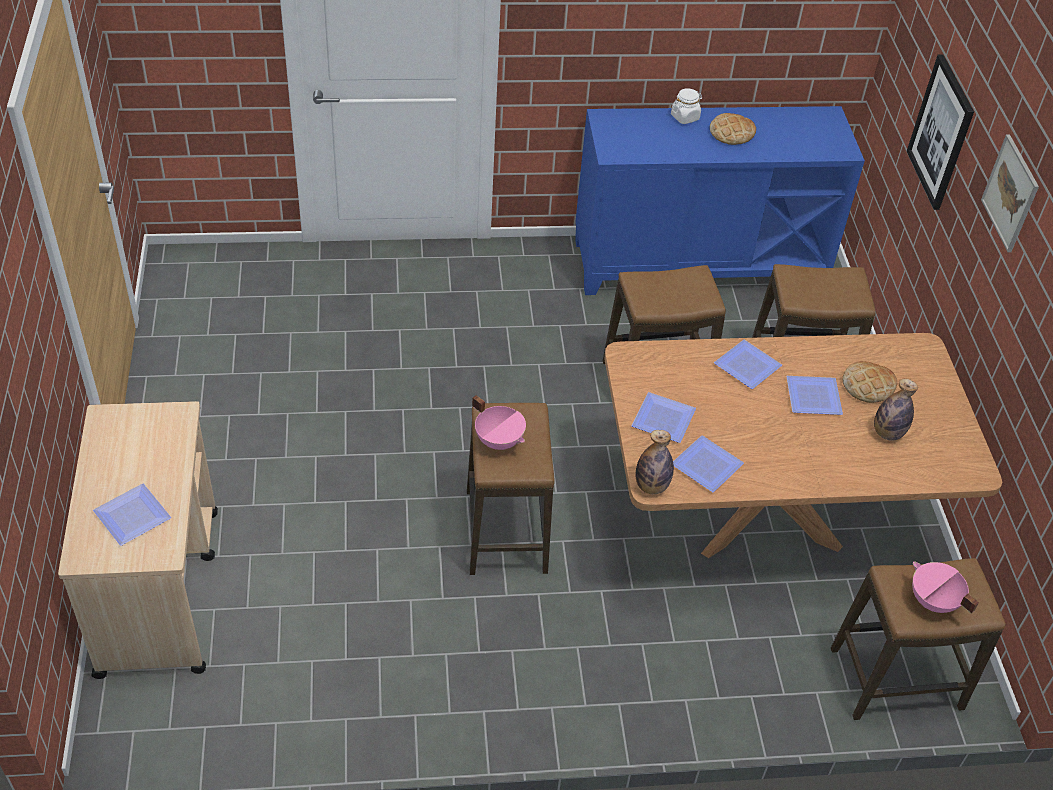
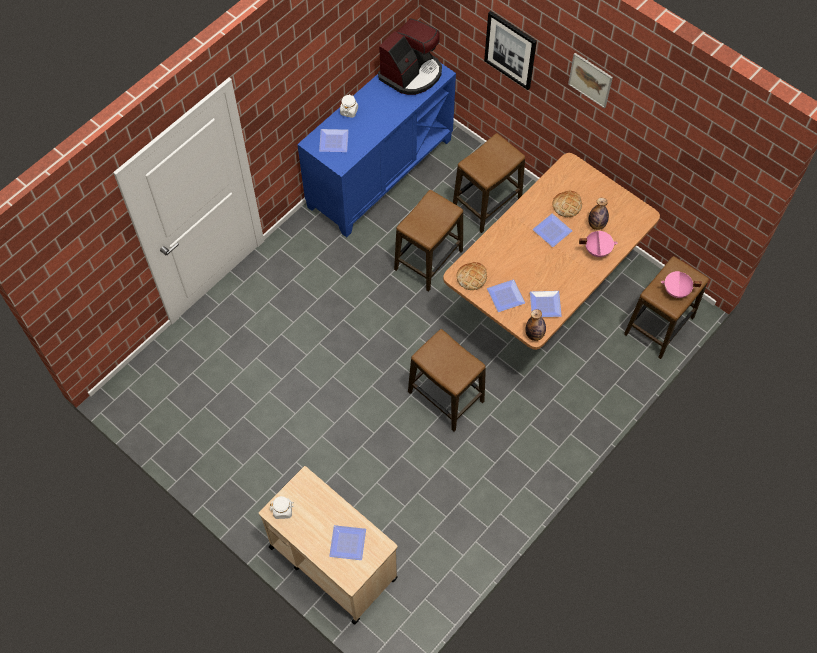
camera: 40 degrees left, 15 degrees up
pink cooking pot [472,395,526,450] -> pink cooking pot moved to [579,231,618,257]
bread [710,113,756,145] -> bread moved to [456,262,487,290]
plate [714,340,782,389] -> plate moved to [319,129,349,152]
none -> white jar [270,496,294,519]
none -> coffee machine [378,19,442,95]

